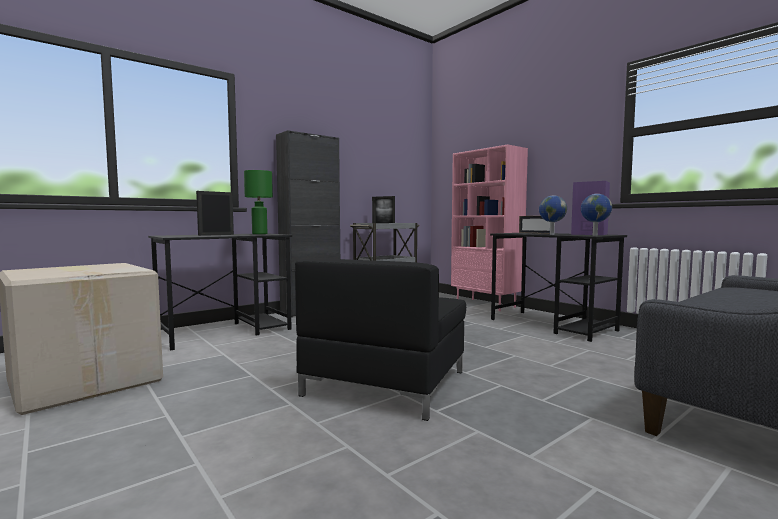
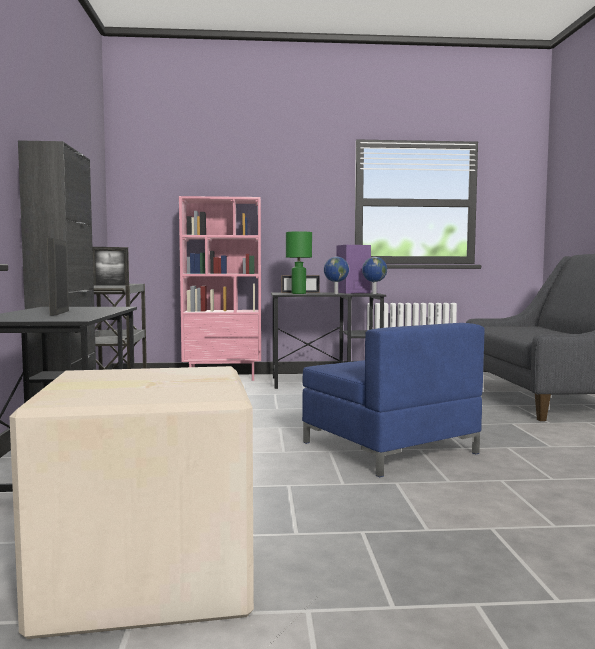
camera: 55 degrees left, 0 degrees up
green table lamp [244,170,273,234] -> green table lamp moved to [286,231,312,294]
black armchair [295,258,466,421] -> blue armchair [302,323,484,478]

